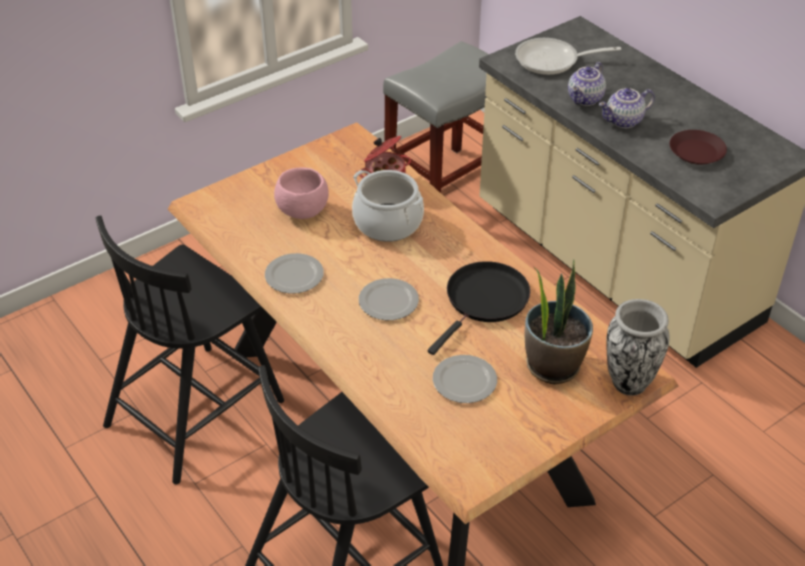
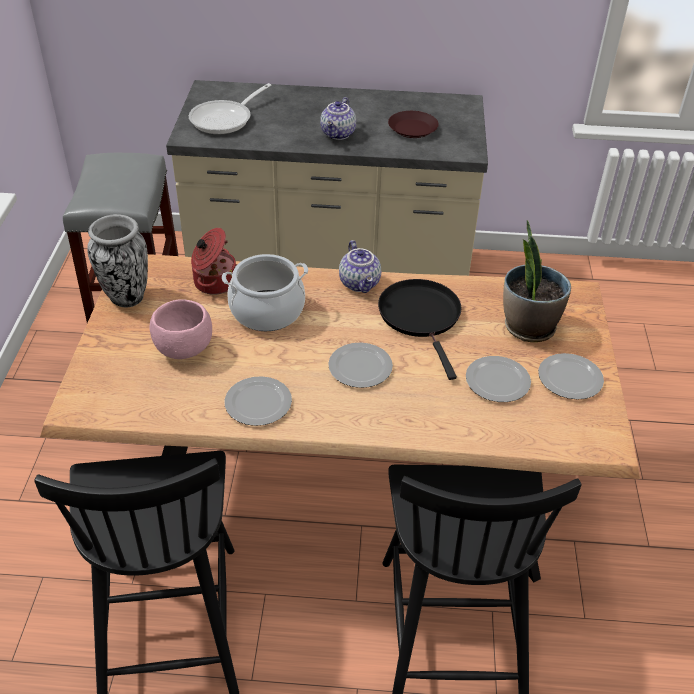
camera: 50 degrees left, 0 degrees up
teapot [568,62,606,106] -> teapot moved to [339,240,381,293]
vase [606,299,670,396] -> vase moved to [87,214,148,308]
none -> plate [538,353,604,400]

